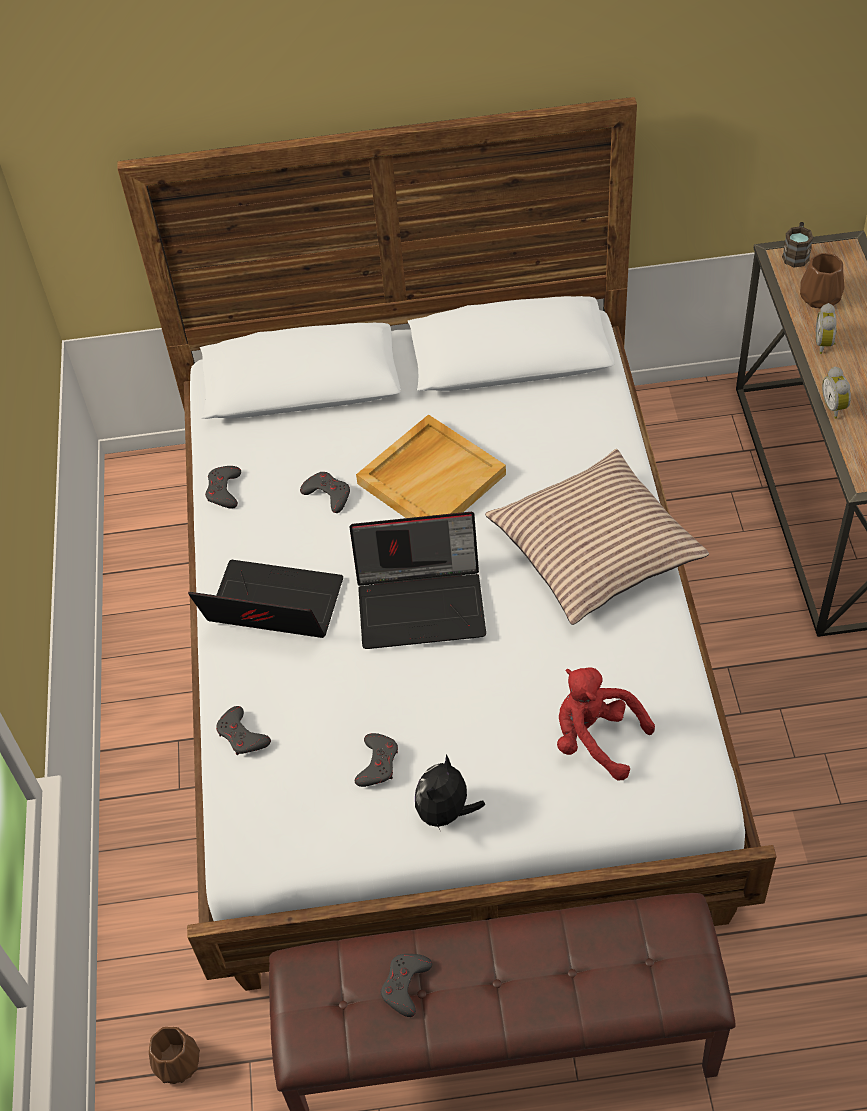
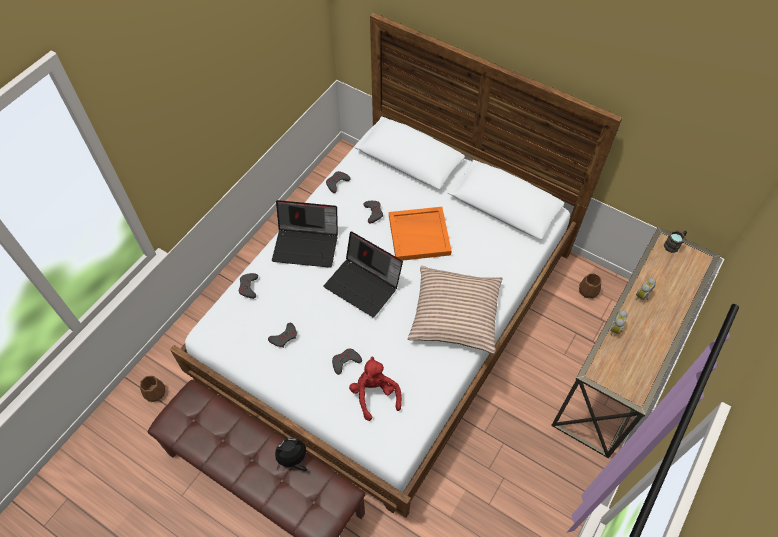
camera: 35 degrees right, 5 degrees up
laptop [188,560,343,638] -> laptop turned 135 degrees clockwise [272,200,338,268]
beige tray [356,414,506,518] -> orange tray [389,207,452,261]
grey game controller [381,954,432,1017] -> grey game controller moved to [332,348,362,375]
plush toy [415,754,485,830] -> plush toy moved to [275,438,307,471]
brown vase [800,253,844,309] -> brown vase moved to [579,273,601,299]

